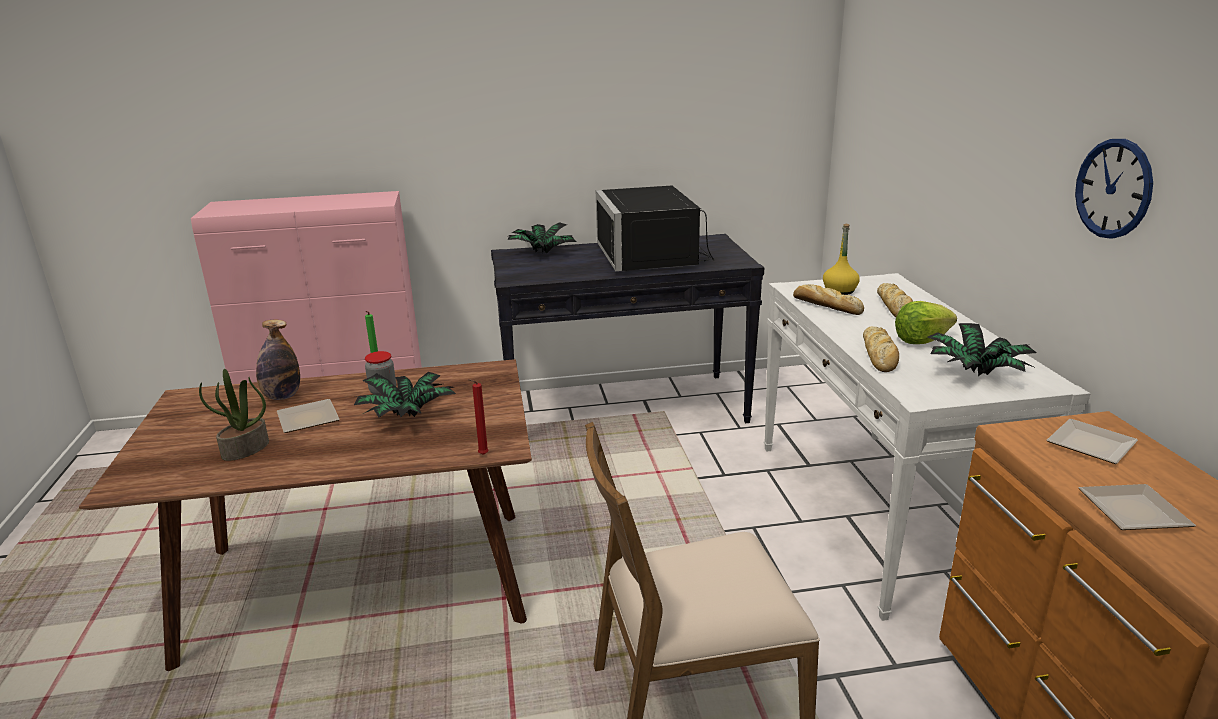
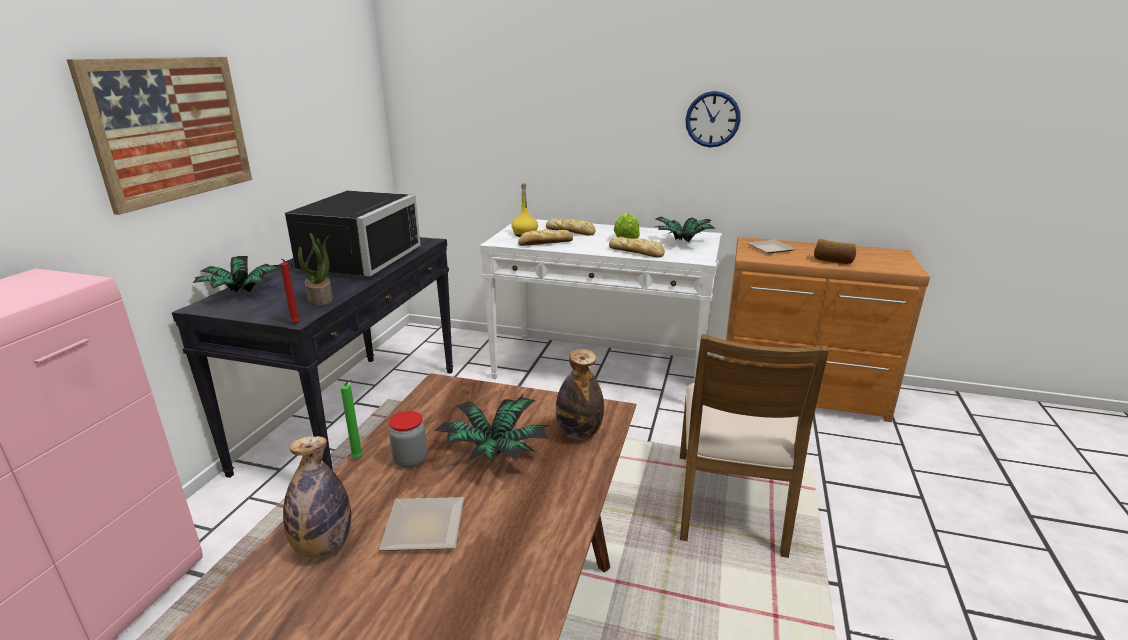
camera: 65 degrees left, 0 degrees up
potted plant [199,369,269,461] -> potted plant moved to [298,233,333,306]
red candle [468,379,489,455] -> red candle moved to [280,259,300,323]
black microwave [596,186,714,271] -> black microwave turned 90 degrees counterclockwise [285,191,421,276]
plate [1078,484,1196,530] -> bread [814,239,856,264]
none -> picture [67,57,252,215]
none -> bottle [556,349,604,440]

